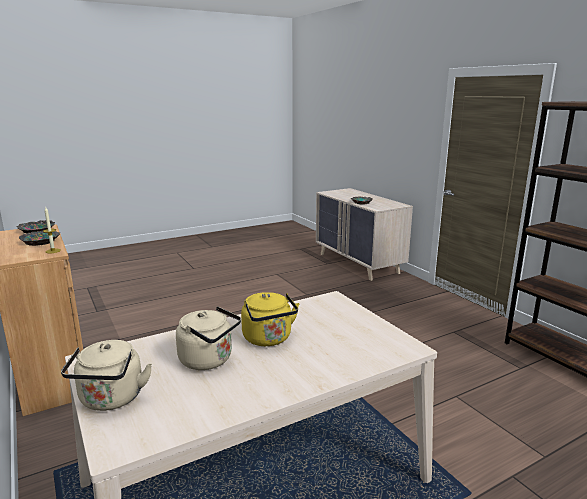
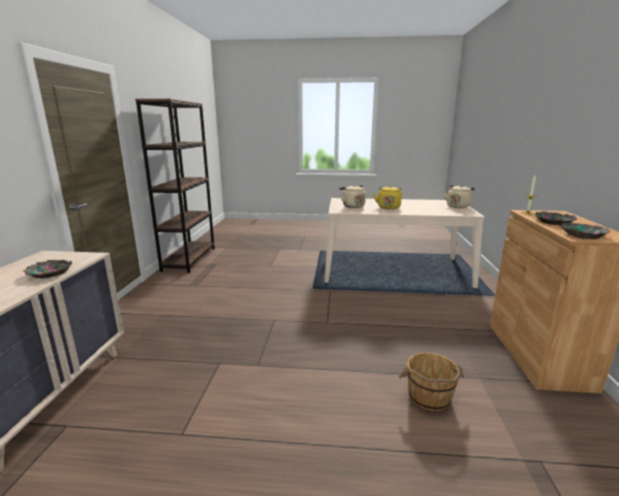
camera: 145 degrees left, 0 degrees up
beige kettle [176,306,241,370] -> beige kettle moved to [339,185,366,208]
none -> brown bucket [399,353,464,411]

